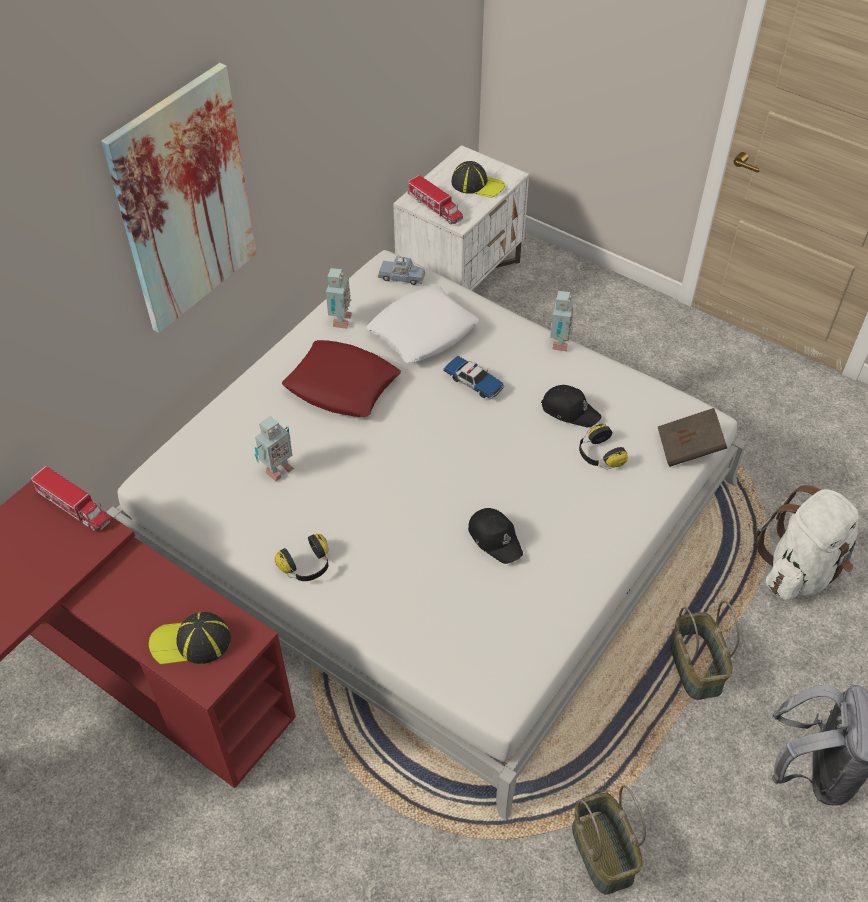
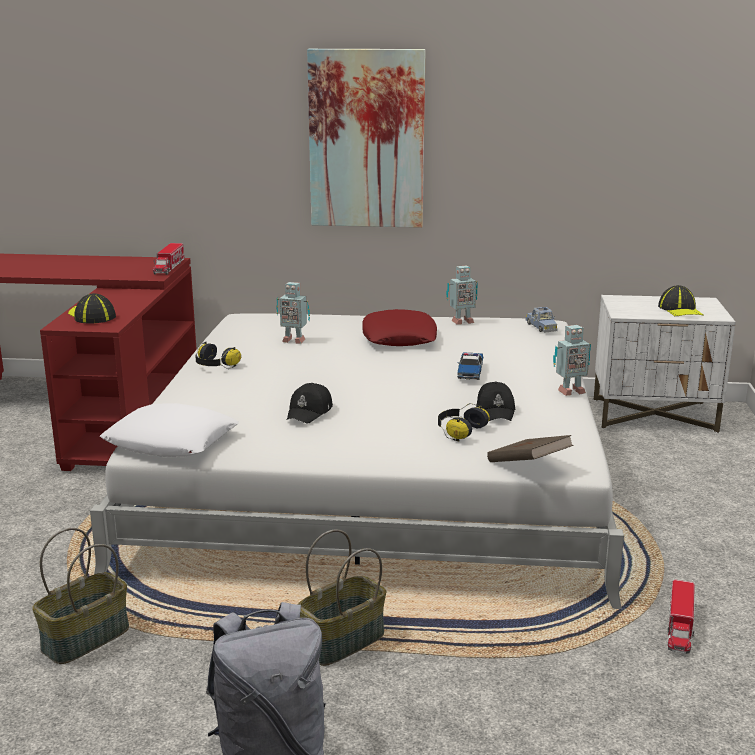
camera: 60 degrees right, 30 degrees down
white pillow [366,286,479,363] -> white pillow moved to [100,403,239,457]
toy truck [408,175,463,224] -> toy truck moved to [667,579,695,654]
white backpack [756,485,859,600] -> none

